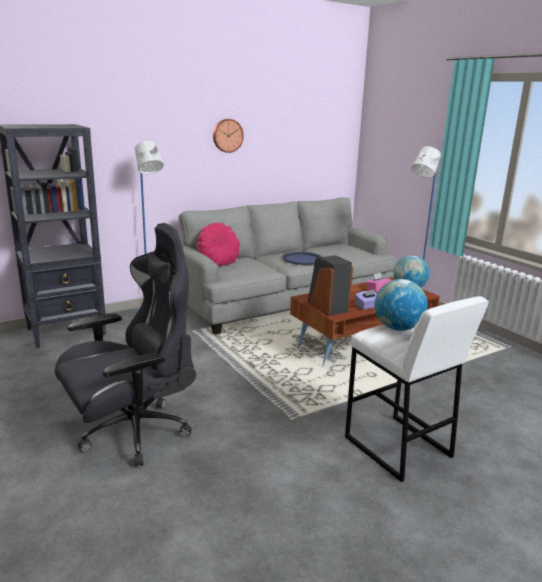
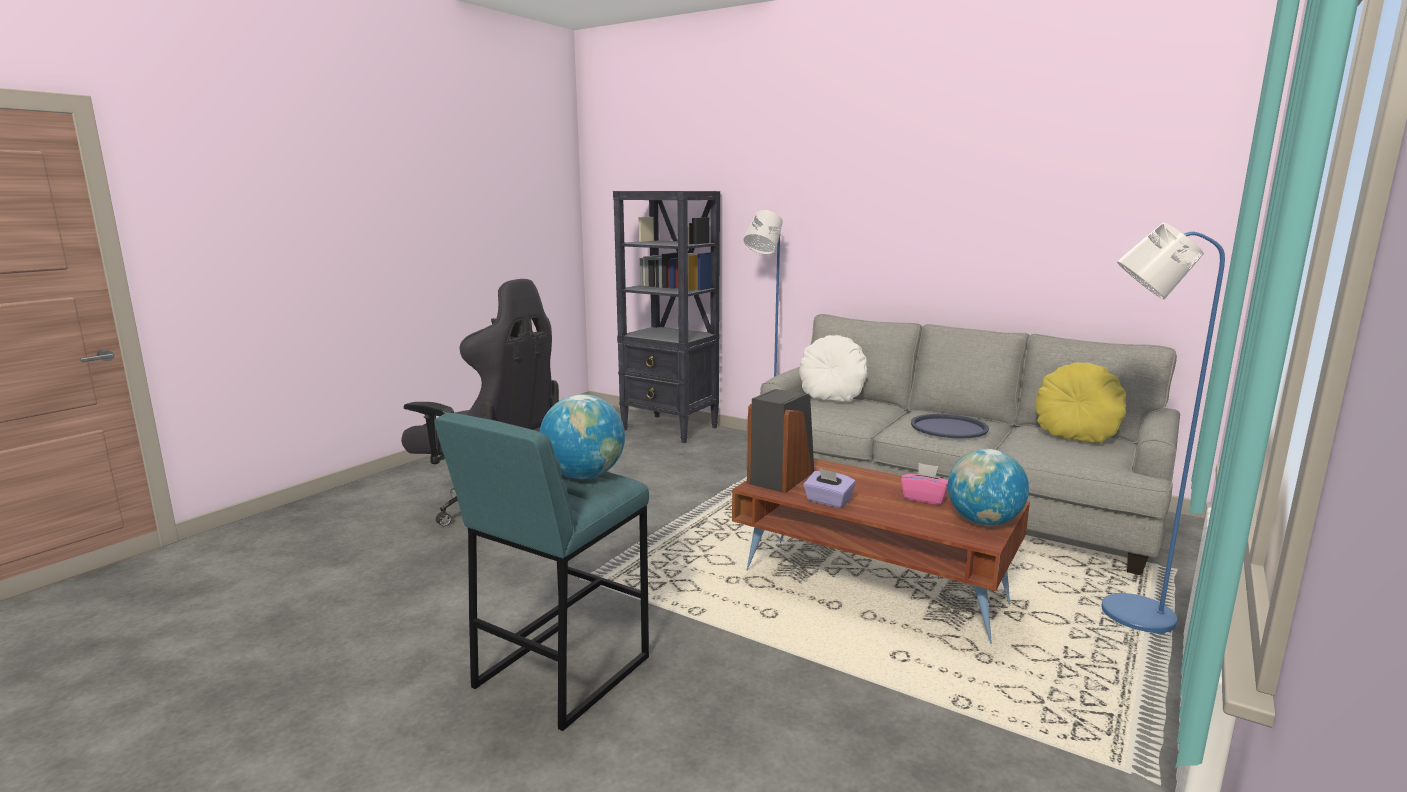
camera: 65 degrees right, 5 degrees down
pink pillow [197,223,240,266] -> white pillow [799,335,867,402]
wall clock [213,119,244,153] -> none
white stool [345,296,489,482] -> turquoise stool [434,412,649,731]
none -> yellow pillow [1036,362,1126,443]

